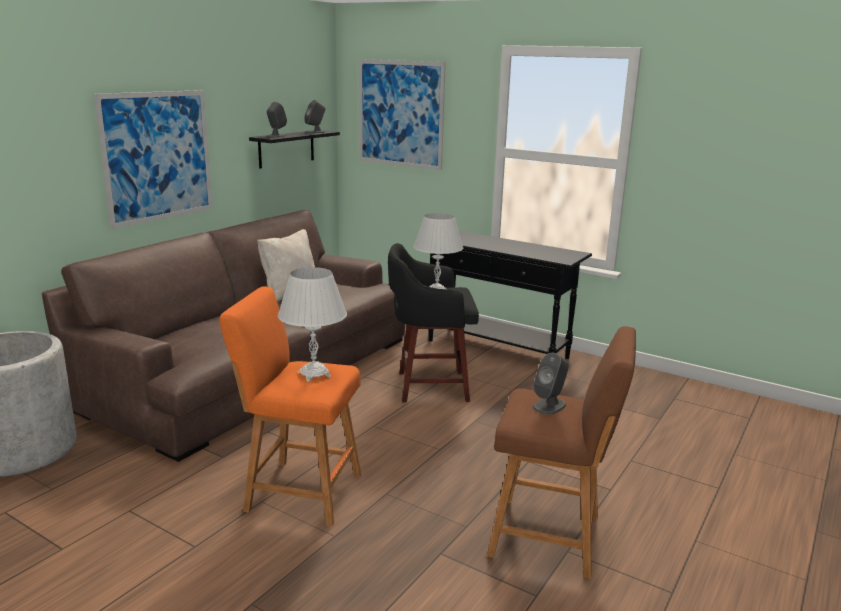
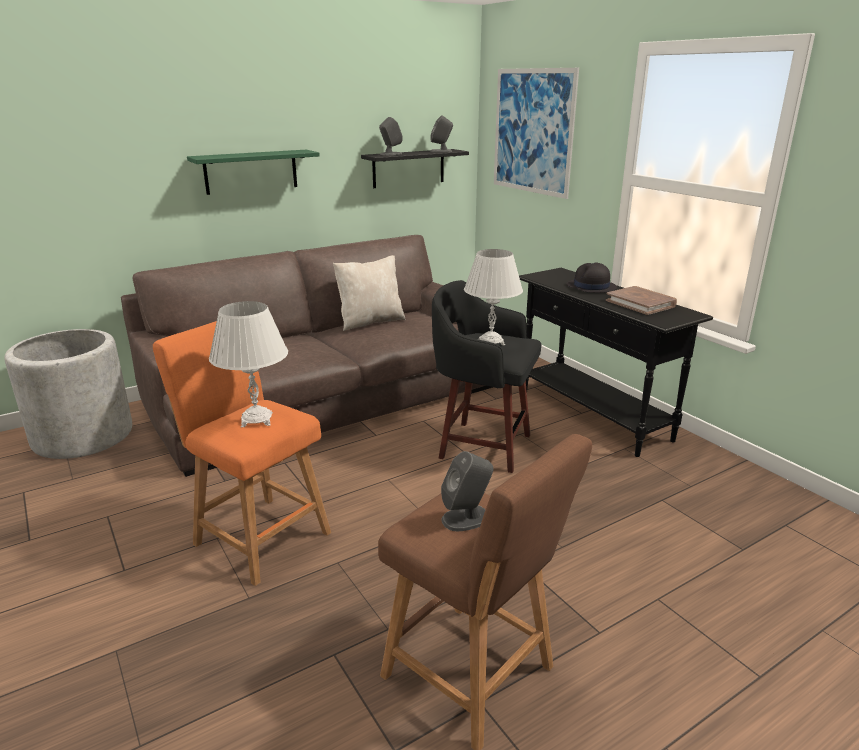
camera: 25 degrees right, 5 degrees up
picture [94,90,213,229] -> green shelf [187,150,320,195]
none -> black hat [566,263,617,293]
none -> brown book [606,286,677,315]

